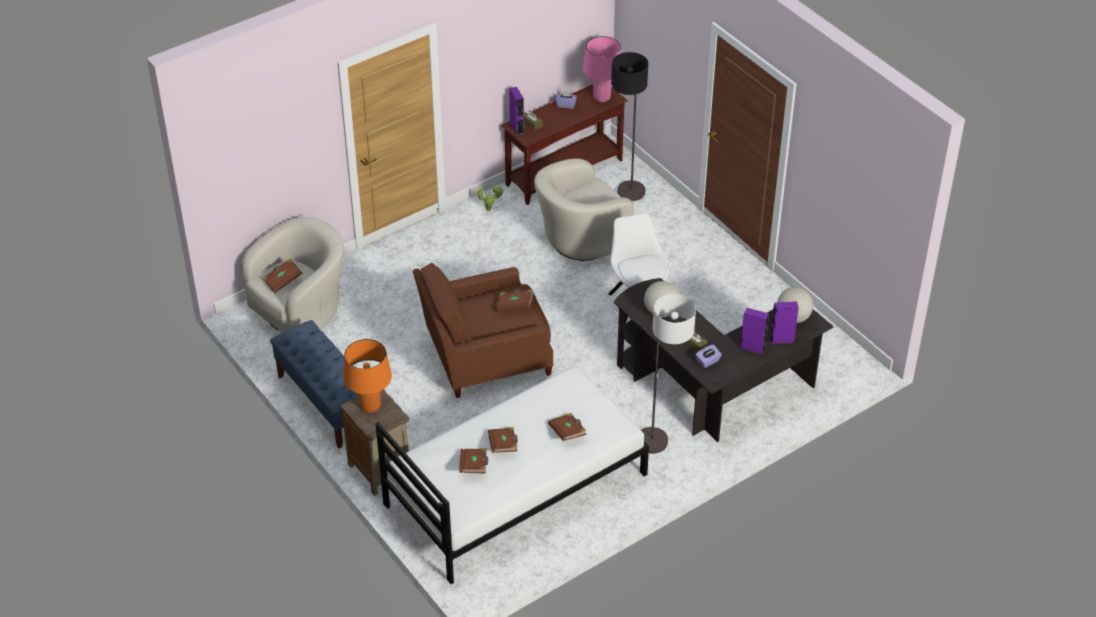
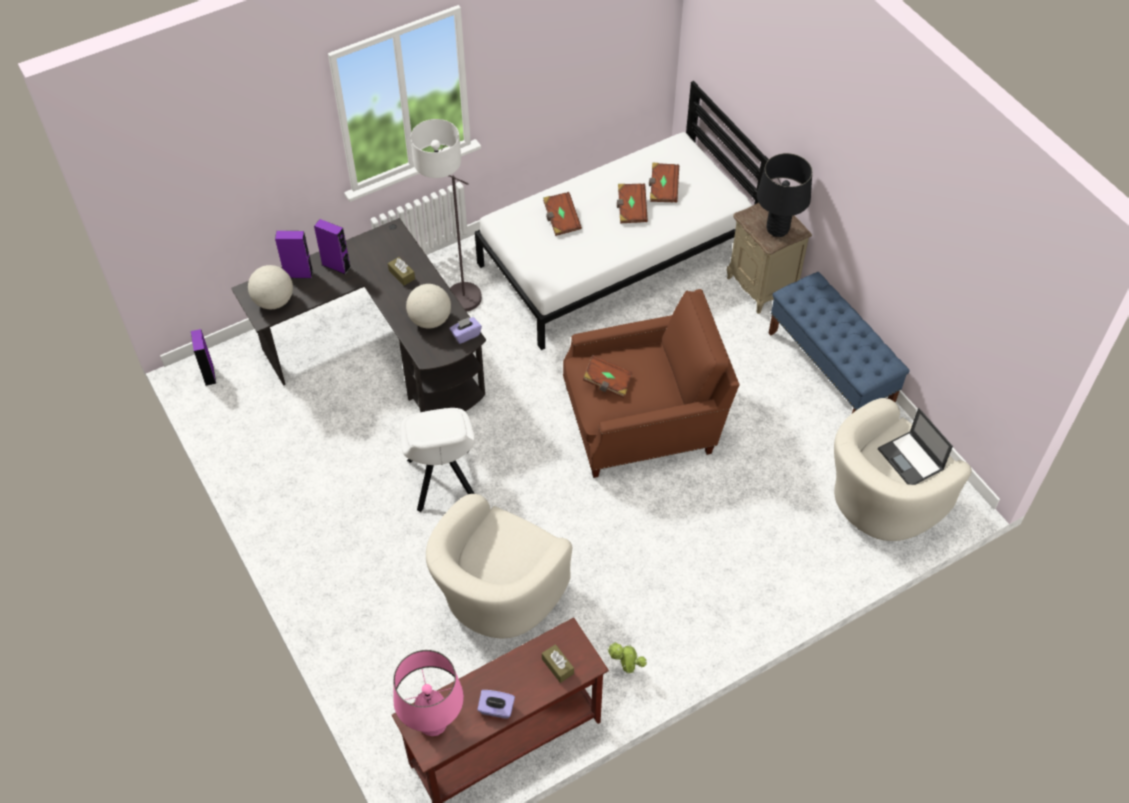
camera: 175 degrees left, 10 degrees up
brown book [262,258,302,293] -> laptop [878,408,953,485]
orange table lamp [343,339,392,413] -> black table lamp [757,153,812,237]
purple speaker [509,87,524,135] -> purple speaker moved to [191,329,216,386]
beige armchair [534,158,634,261] -> beige armchair turned 150 degrees clockwise [426,494,572,638]
black floor lamp [611,52,648,201] -> none
purple tissue box [695,344,722,368] -> purple tissue box moved to [449,317,482,344]

